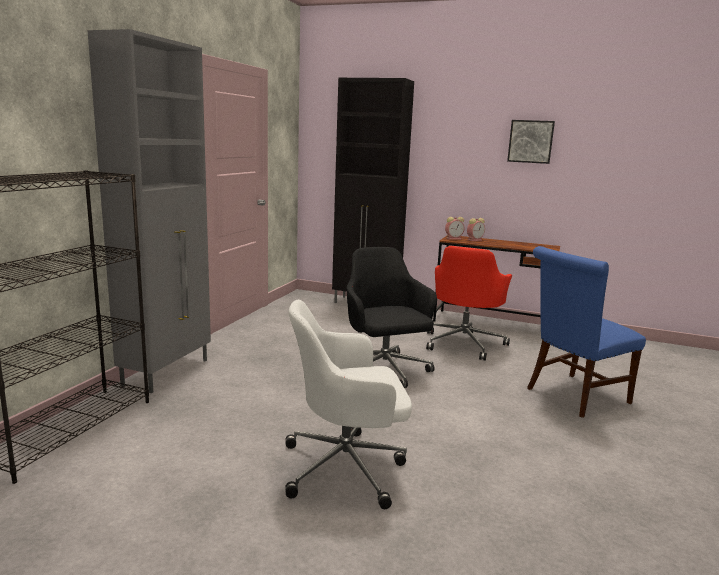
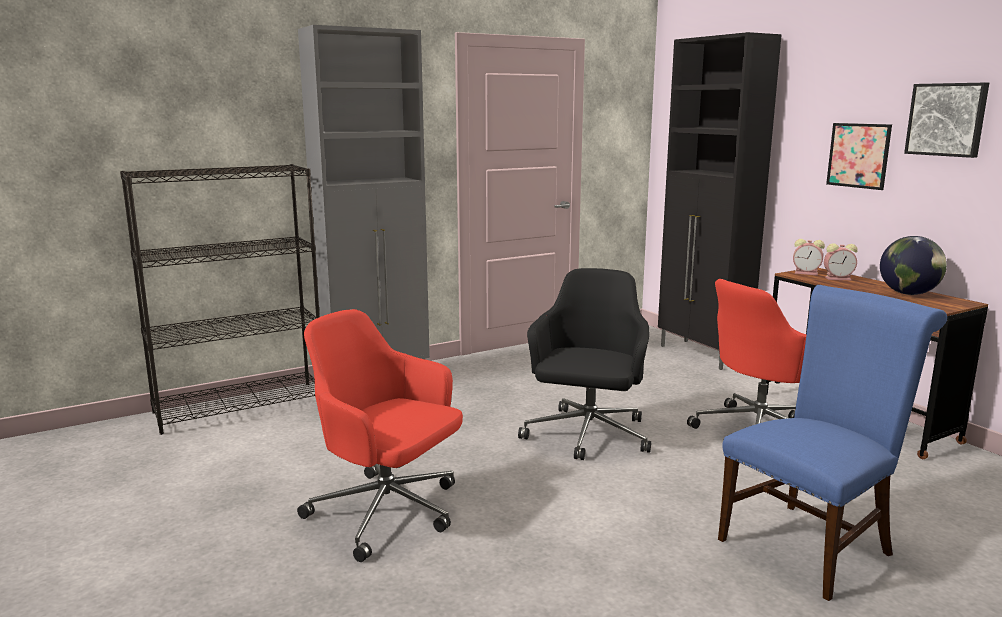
camera: 40 degrees right, 0 degrees up
white office chair [285,300,412,509] -> red office chair [297,309,463,562]
blue chair [527,246,646,418] -> blue chair turned 135 degrees clockwise [718,285,947,601]
none -> picture [826,123,892,190]
none -> globe [880,236,947,295]

